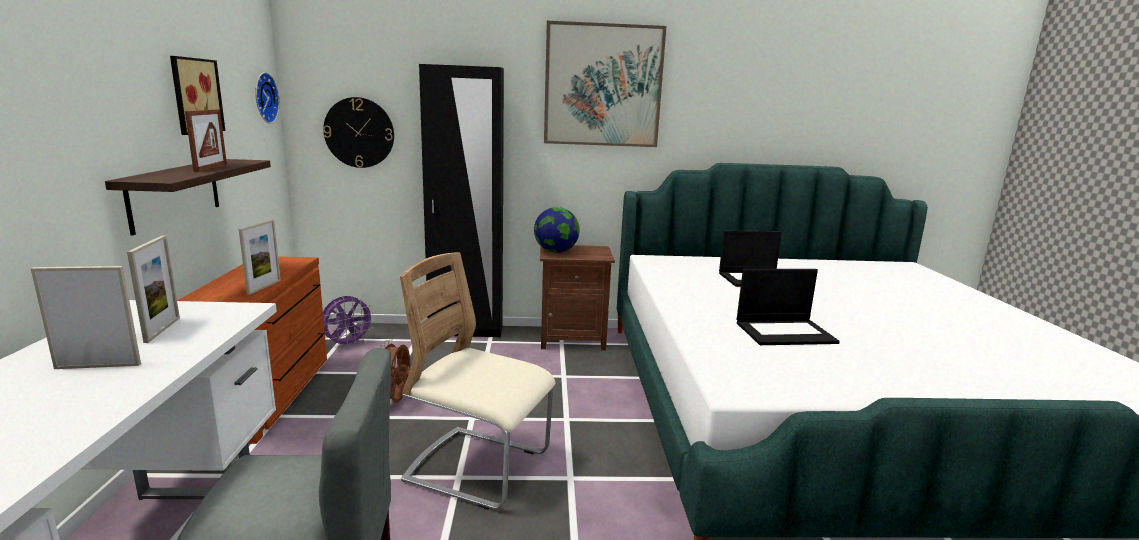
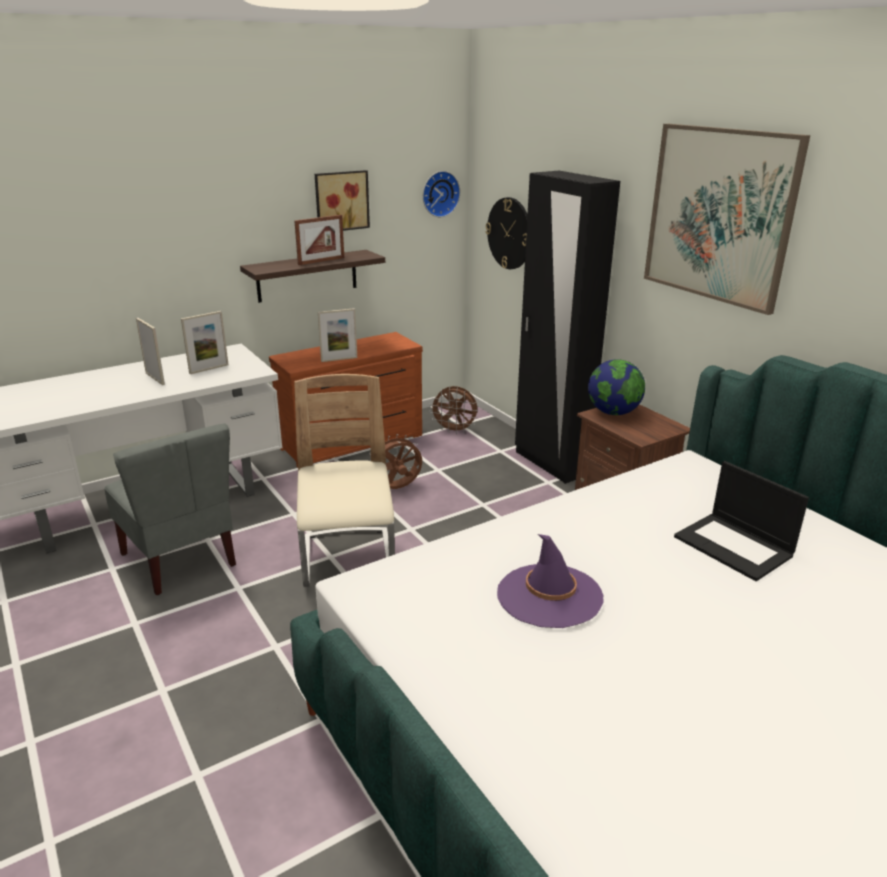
camera: 60 degrees right, 10 degrees up
purple fan [323,295,375,348] -> brown fan [429,386,478,434]
laptop [737,269,840,345] -> purple hat [497,534,604,628]

